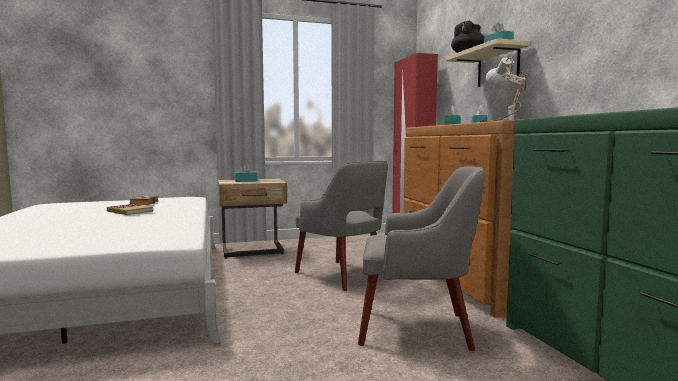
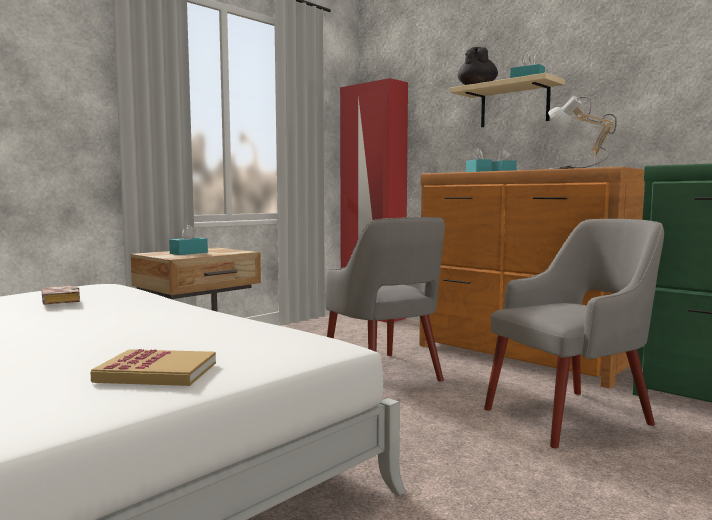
camera: 30 degrees left, 0 degrees up
book [107,204,153,215] -> book moved to [90,349,216,386]
grey armchair [295,161,388,291] -> grey armchair turned 45 degrees clockwise [325,217,445,381]

